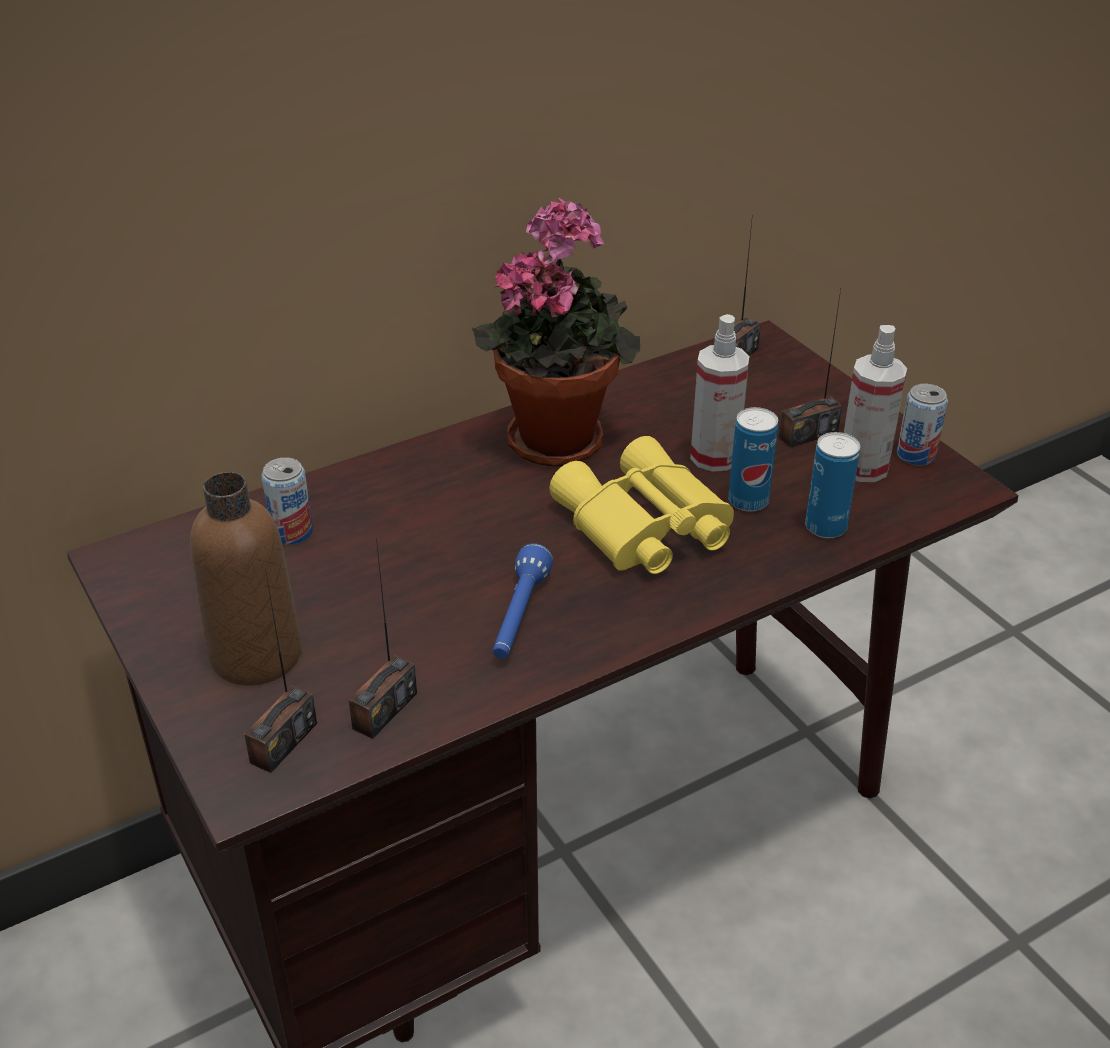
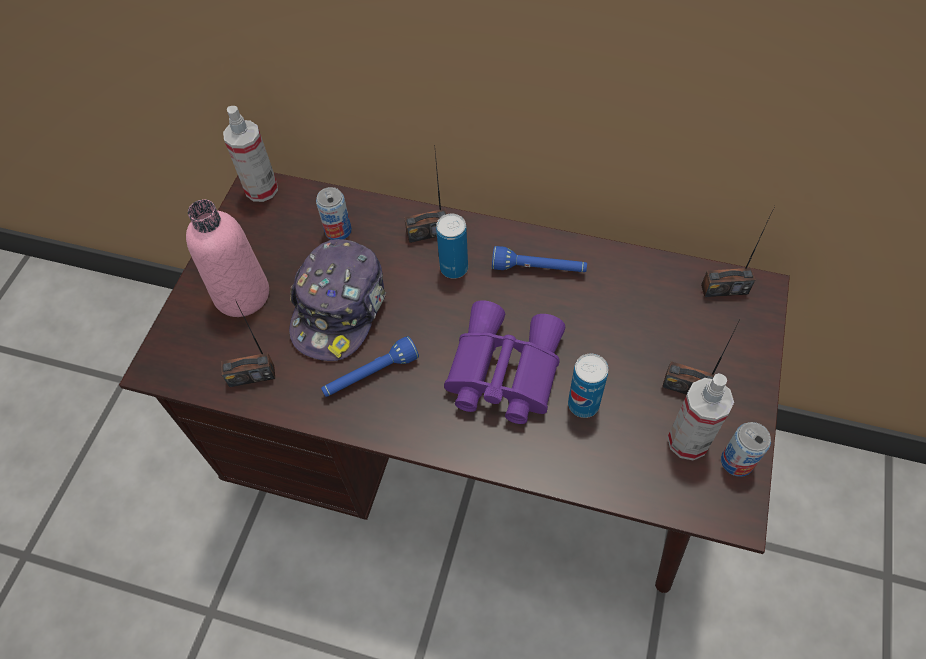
camera: 50 degrees right, 20 degrees up
brown bottle [190,472,302,686] -> pink bottle [186,199,269,317]
radio [244,568,317,773] -> radio moved to [404,152,447,243]
potted plant [472,198,640,466] -> blue flashlight [492,246,587,272]
yellow binoculars [549,436,734,574] -> purple binoculars [444,300,565,424]
spray bottle [690,314,750,472] -> spray bottle moved to [223,106,278,202]
can [805,432,860,538] -> can moved to [436,213,468,279]
none -> cap [289,239,386,361]

